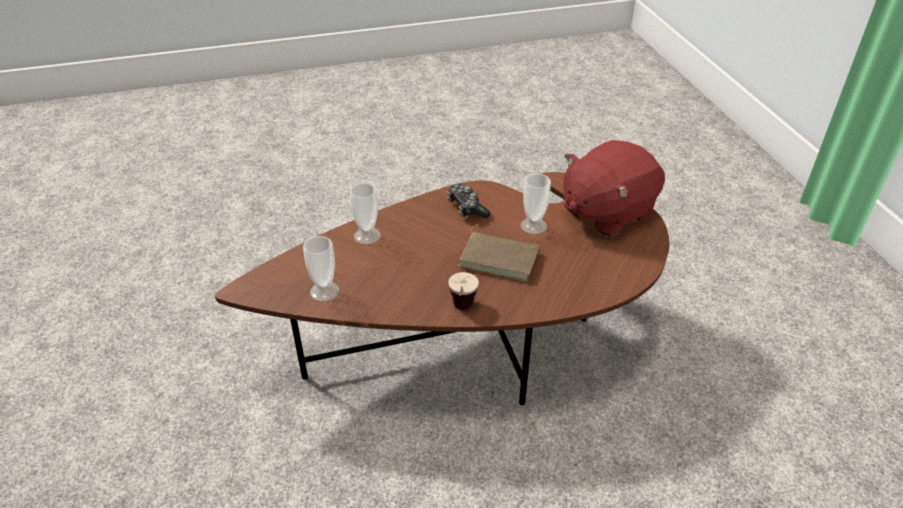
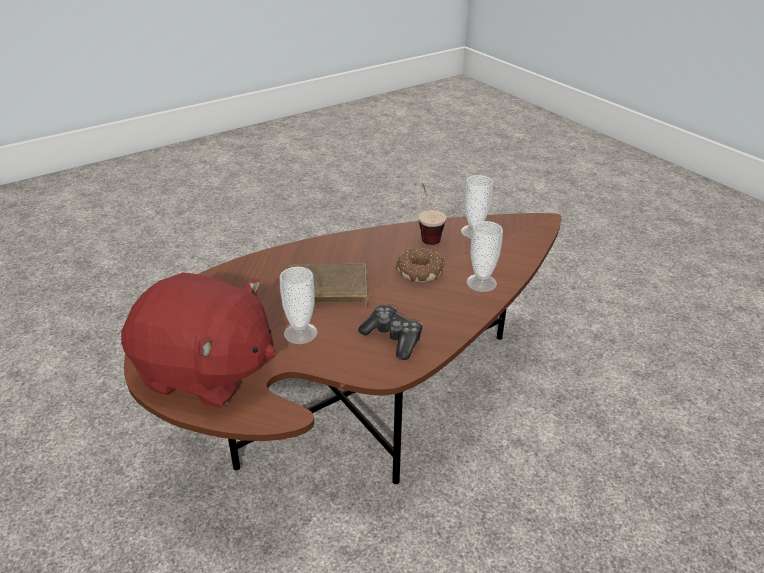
camera: 160 degrees right, 5 degrees down
cup [448,272,479,310] -> cup moved to [418,183,446,245]
red plush toy [563,140,665,238] -> red plush toy turned 75 degrees clockwise [121,272,276,408]
none -> donut [396,248,445,283]

